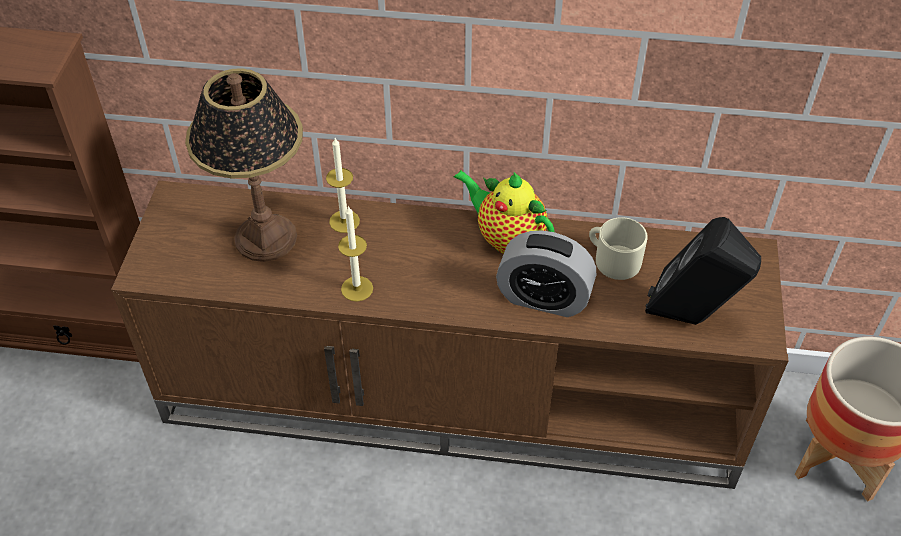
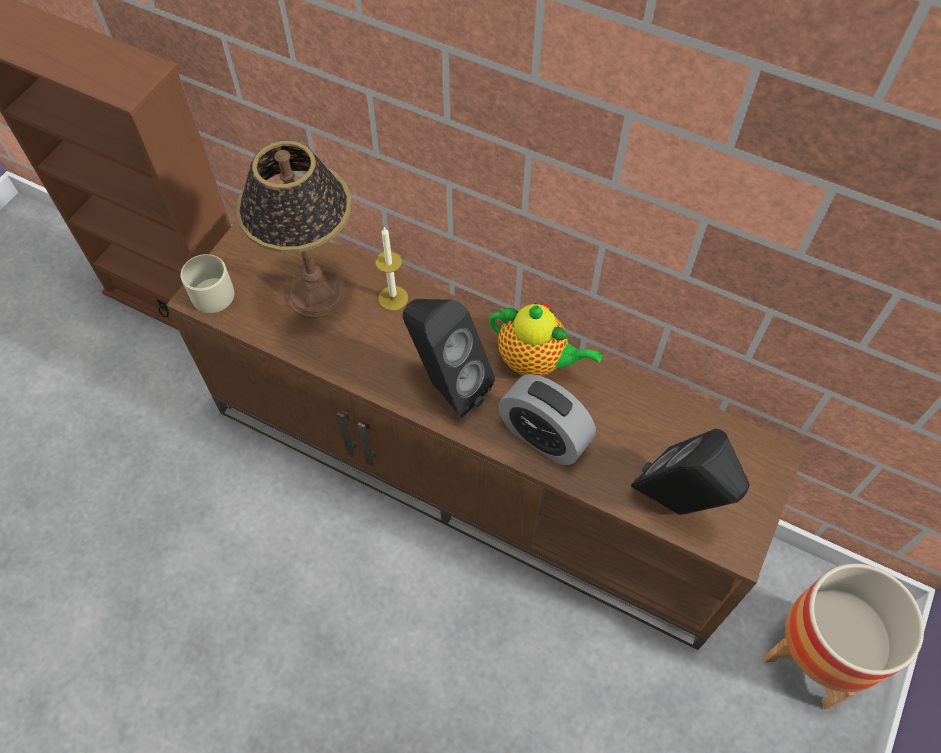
camera: 20 degrees right, 10 degrees up
candle [338,206,373,302] -> none
teapot [454,170,554,254] -> teapot turned 150 degrees clockwise [489,302,603,376]
beige mug [589,217,648,280] -> beige mug moved to [180,254,234,313]
none -> black speaker [403,299,495,418]

